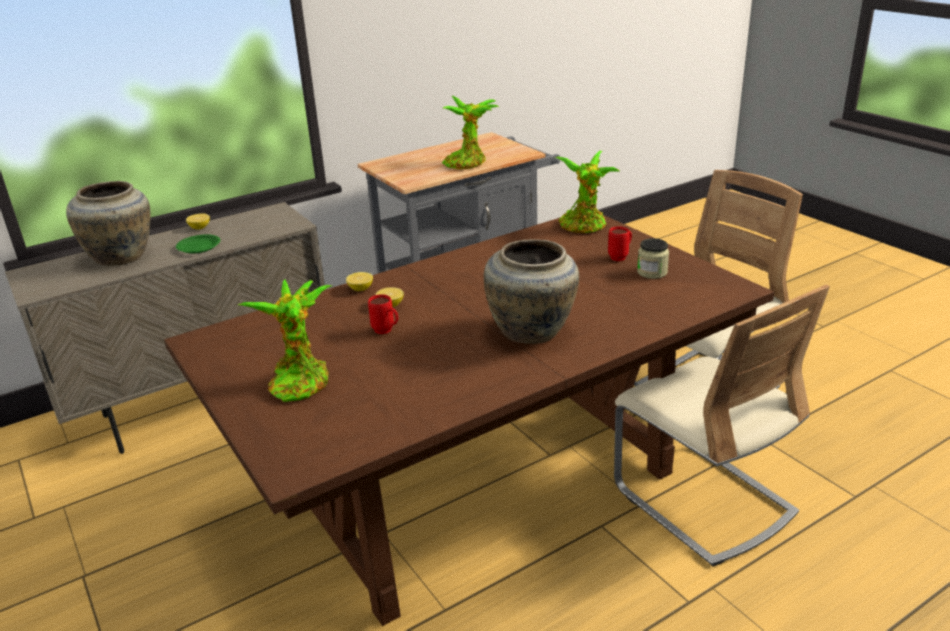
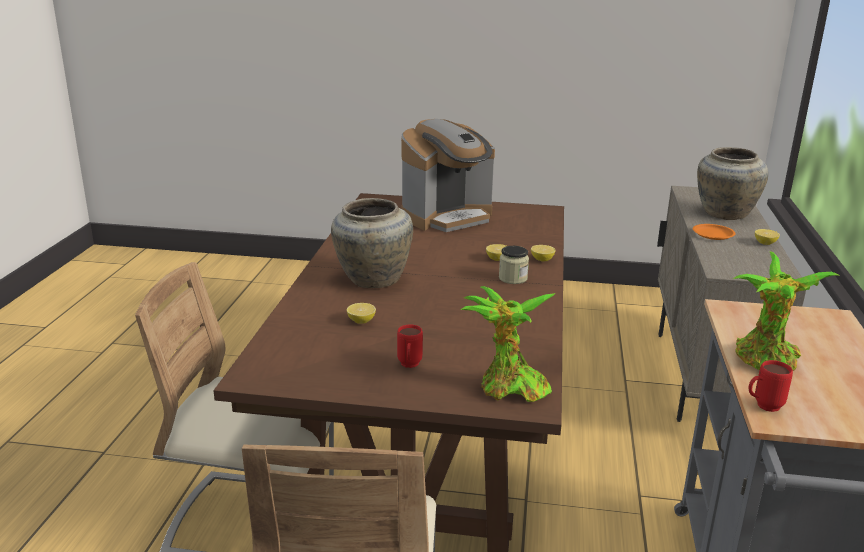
camera: 130 degrees right, 5 degrees down
green plate [176,234,220,253] -> orange plate [693,224,736,240]
potted plant [238,279,331,402] -> coffee machine [401,119,495,232]
red mug [368,294,398,334] -> red mug moved to [748,360,793,412]
jar [637,238,669,279] -> jar moved to [499,246,529,284]
none -> lemon [347,303,376,324]

